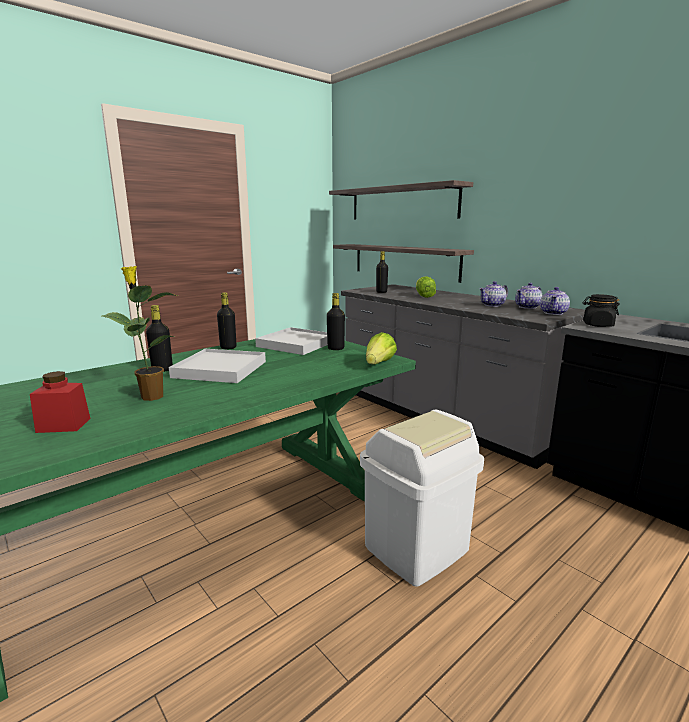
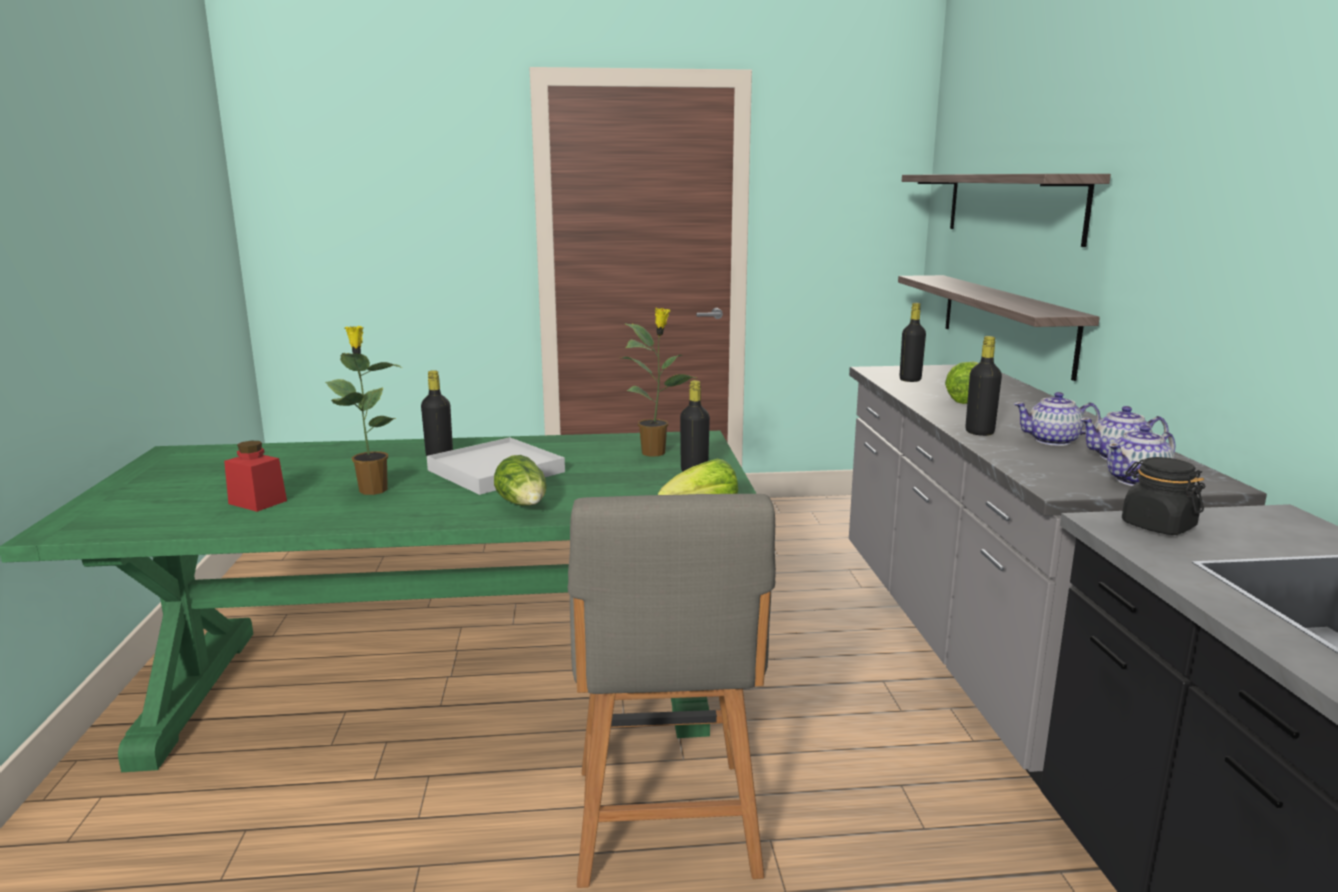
camera: 35 degrees right, 0 degrees up
black bottle [217,292,236,349] -> black bottle moved to [965,336,1002,436]
white tray [255,327,327,355] -> potted plant [621,308,695,456]
white trash can [360,410,484,587] -> grey chair [568,494,776,888]
none -> lettuce [494,455,547,505]

